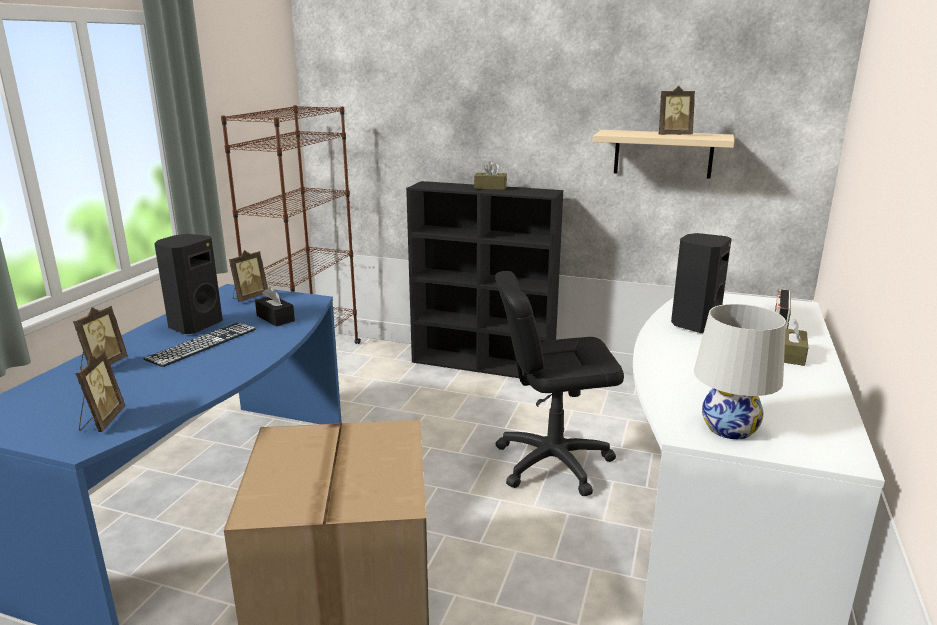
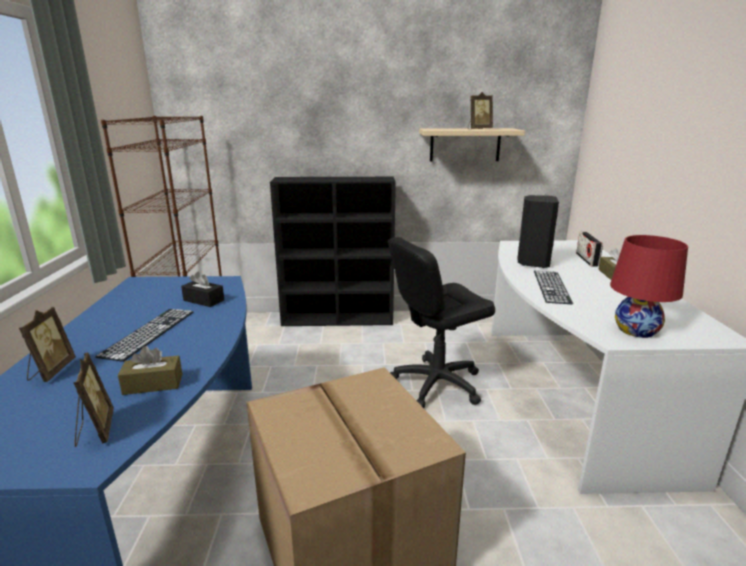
camera: 20 degrees left, 0 degrees up
black speaker [154,234,223,334] -> none
picture frame [229,250,268,302] -> none
brown tissue box [474,161,507,190] -> brown tissue box moved to [118,346,182,395]
white table lamp [694,304,786,439] -> red table lamp [610,235,688,338]
none -> keyboard [534,271,573,304]

